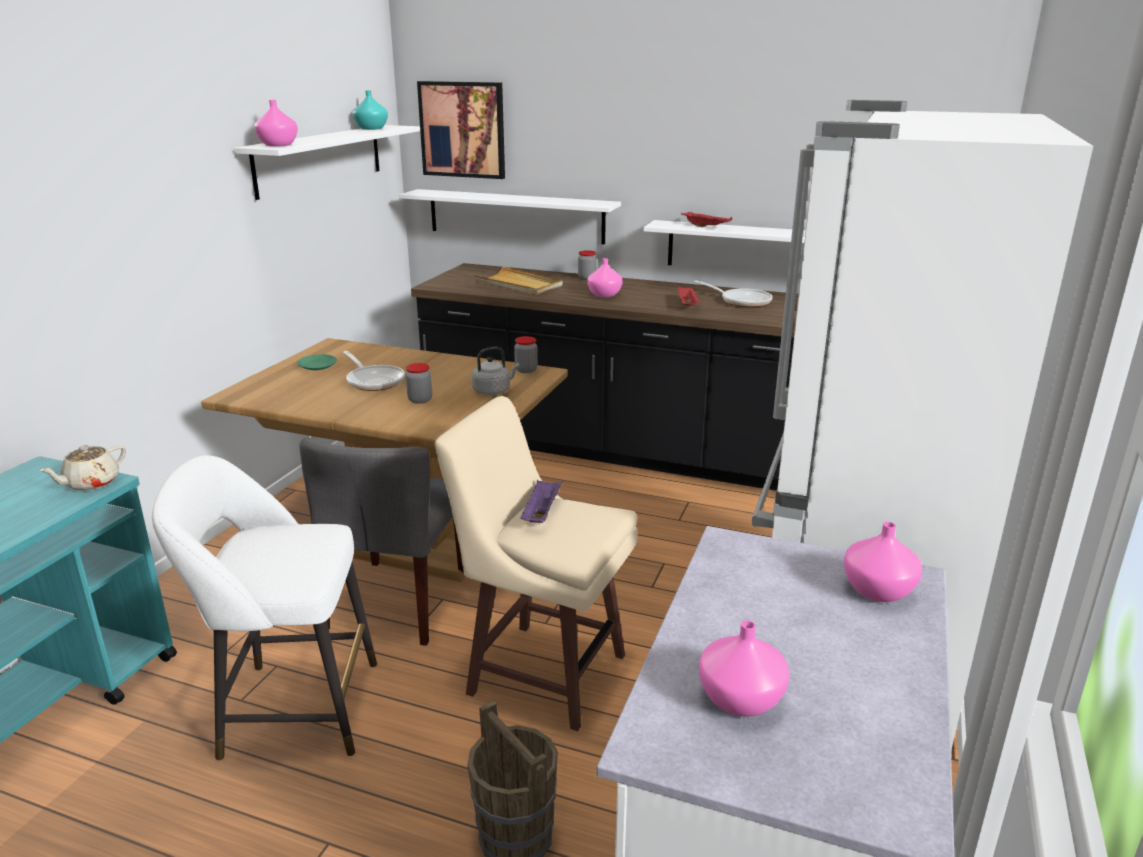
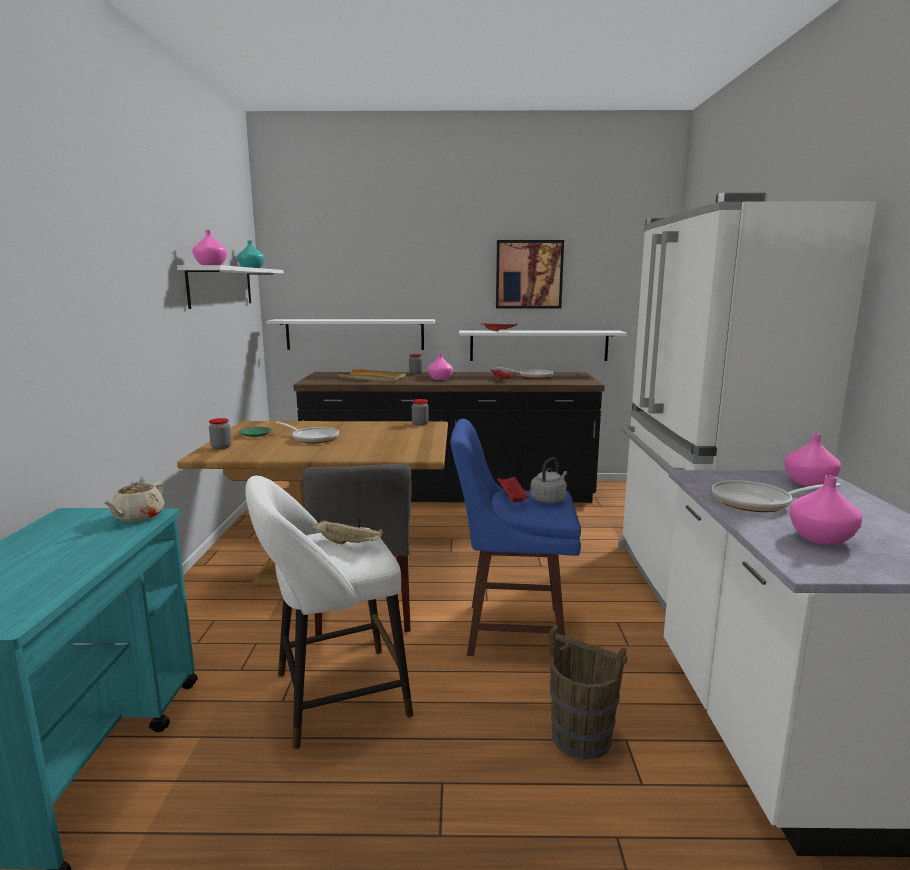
camera: 20 degrees left, 10 degrees down
jar [406,363,432,404] -> jar moved to [209,418,231,449]
picture [417,81,505,179] -> picture moved to [496,240,564,308]
beige stool [435,396,638,731] -> blue stool [450,419,581,656]
grey kettle [472,347,520,395] -> grey kettle moved to [530,457,567,503]
purple tray [520,479,563,523] -> red tray [497,476,529,502]
none -> beige tray [311,520,383,545]
none -> frying pan [712,480,841,512]

